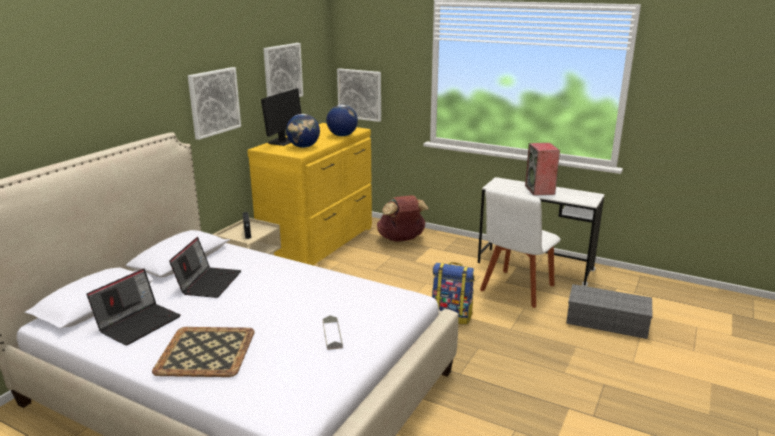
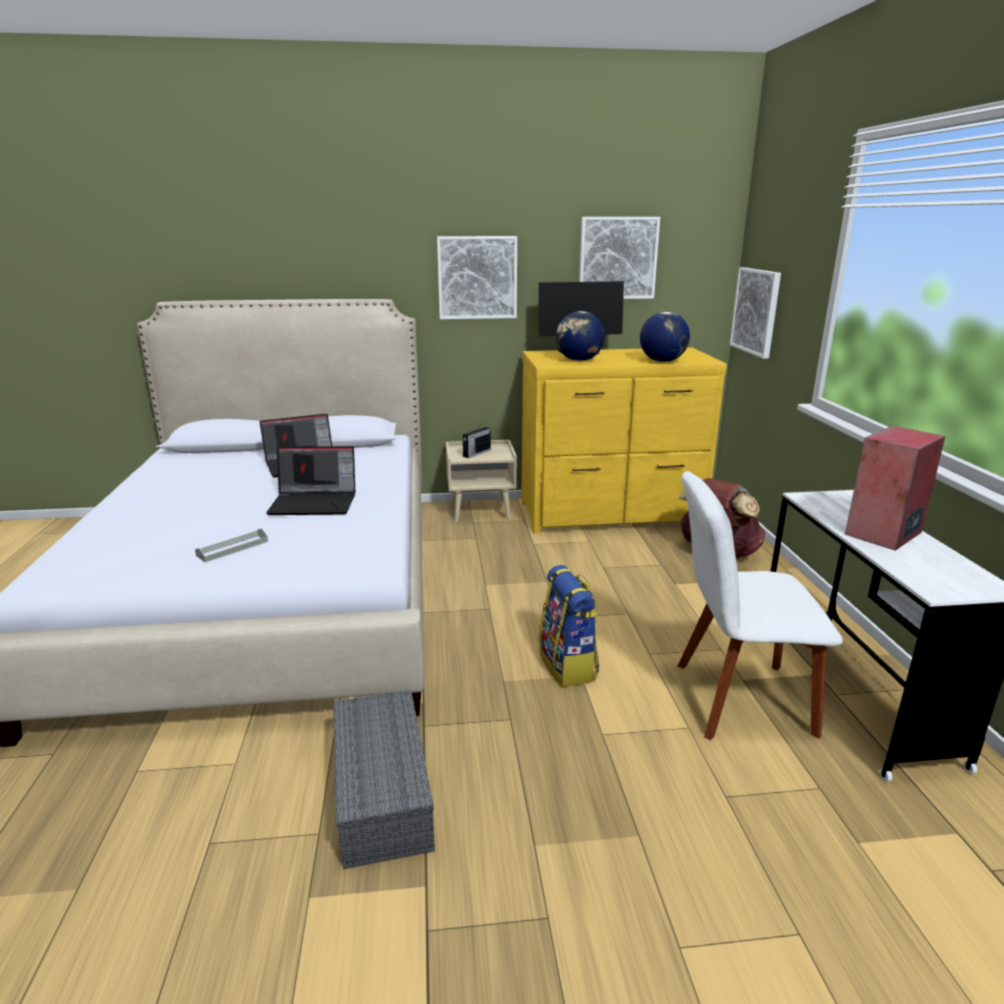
camera: 55 degrees right, 0 degrees up
laptop [86,269,181,346] -> laptop moved to [266,446,355,515]
tray [152,327,255,377] -> none
grey storage box [566,284,653,339] -> grey storage box moved to [333,690,435,869]

